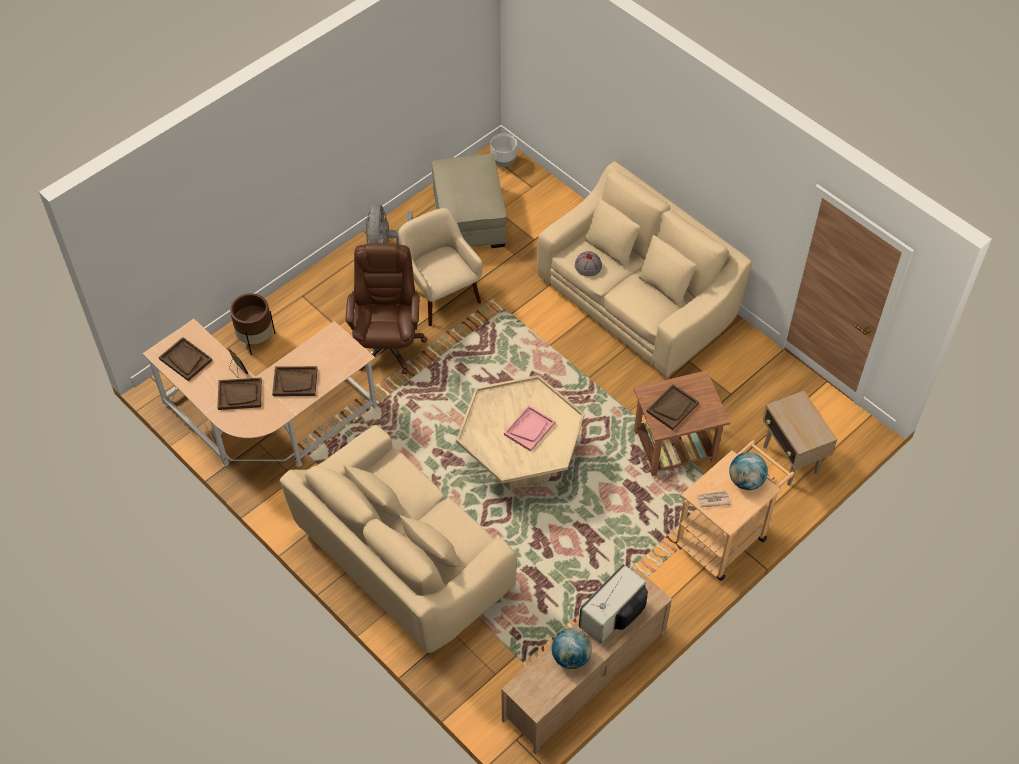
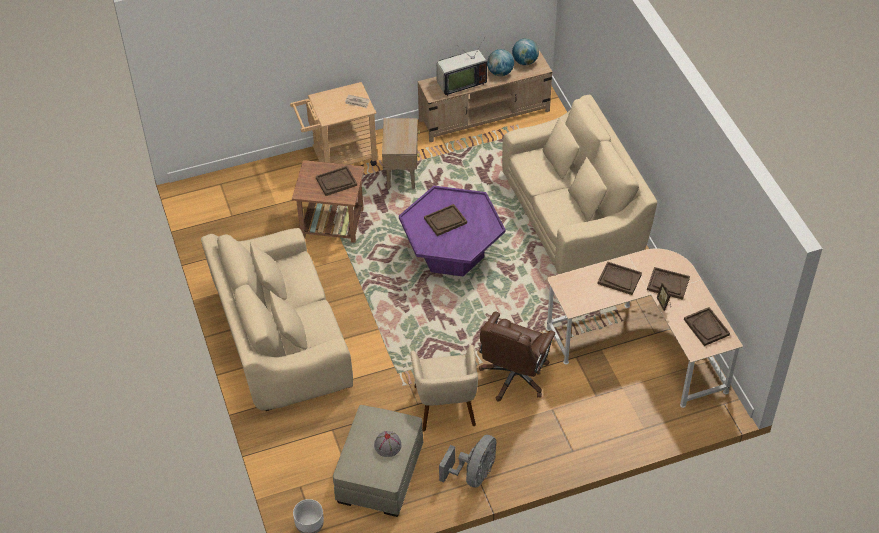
camera: 155 degrees left, 5 degrees down
brown planter [230,293,275,355] -> none
beige coffee table [456,375,585,490] -> purple coffee table [399,186,506,276]
pink tray [504,405,555,452] -> brown tray [424,204,467,236]
grey hat [575,251,602,276] -> grey hat moved to [374,431,402,457]
globe [729,452,768,490] -> globe moved to [512,38,539,65]
beige side table [763,390,837,486] -> beige side table moved to [382,118,420,189]

